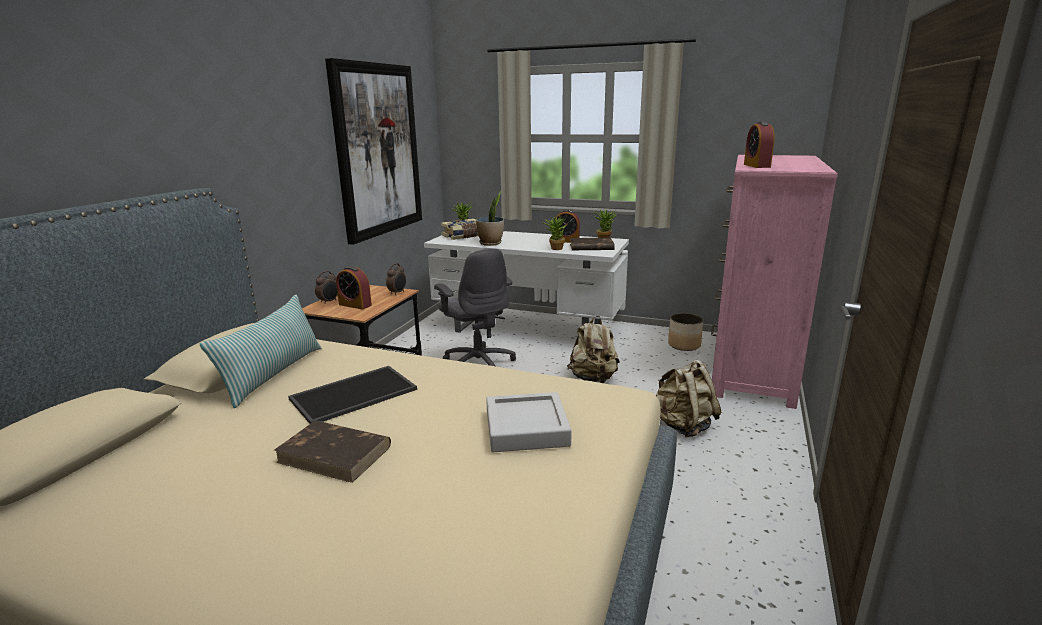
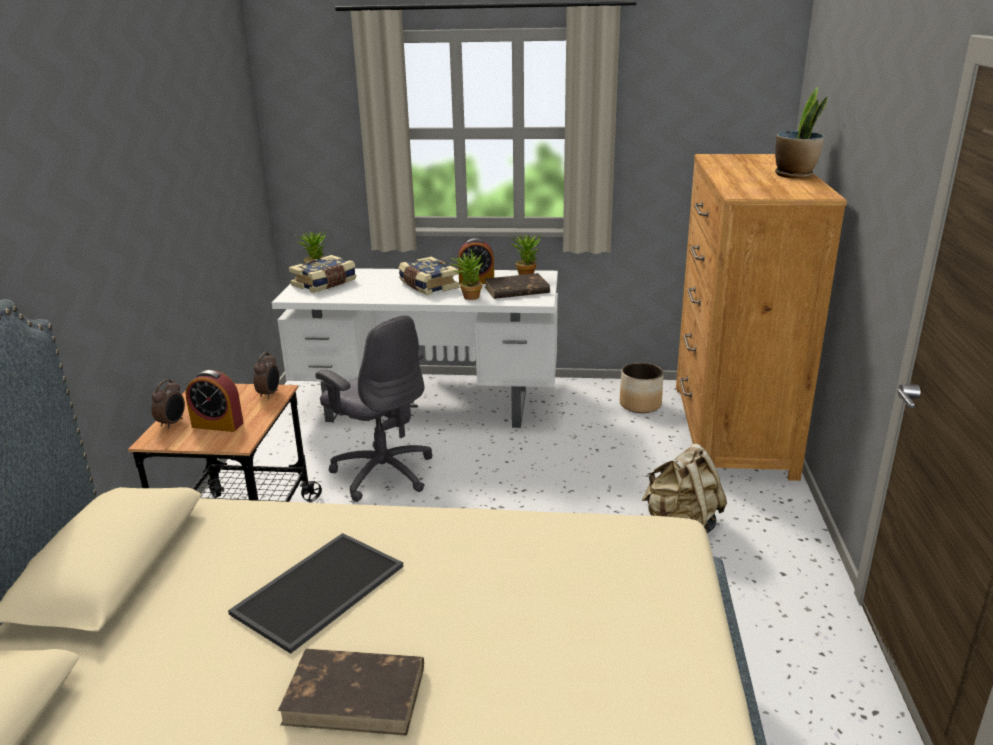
camera: 15 degrees left, 5 degrees up
pillow [200,295,321,408] -> none
picture [325,58,422,245] -> none
potted plant [476,191,504,246] -> potted plant moved to [775,87,828,179]
grey tray [486,392,572,452] -> none
beige backpack [567,316,620,383] -> none
pink dresser [711,155,838,409] -> brown dresser [676,154,847,481]
alarm clock [744,122,775,168] -> none
none -> book [399,256,459,295]

